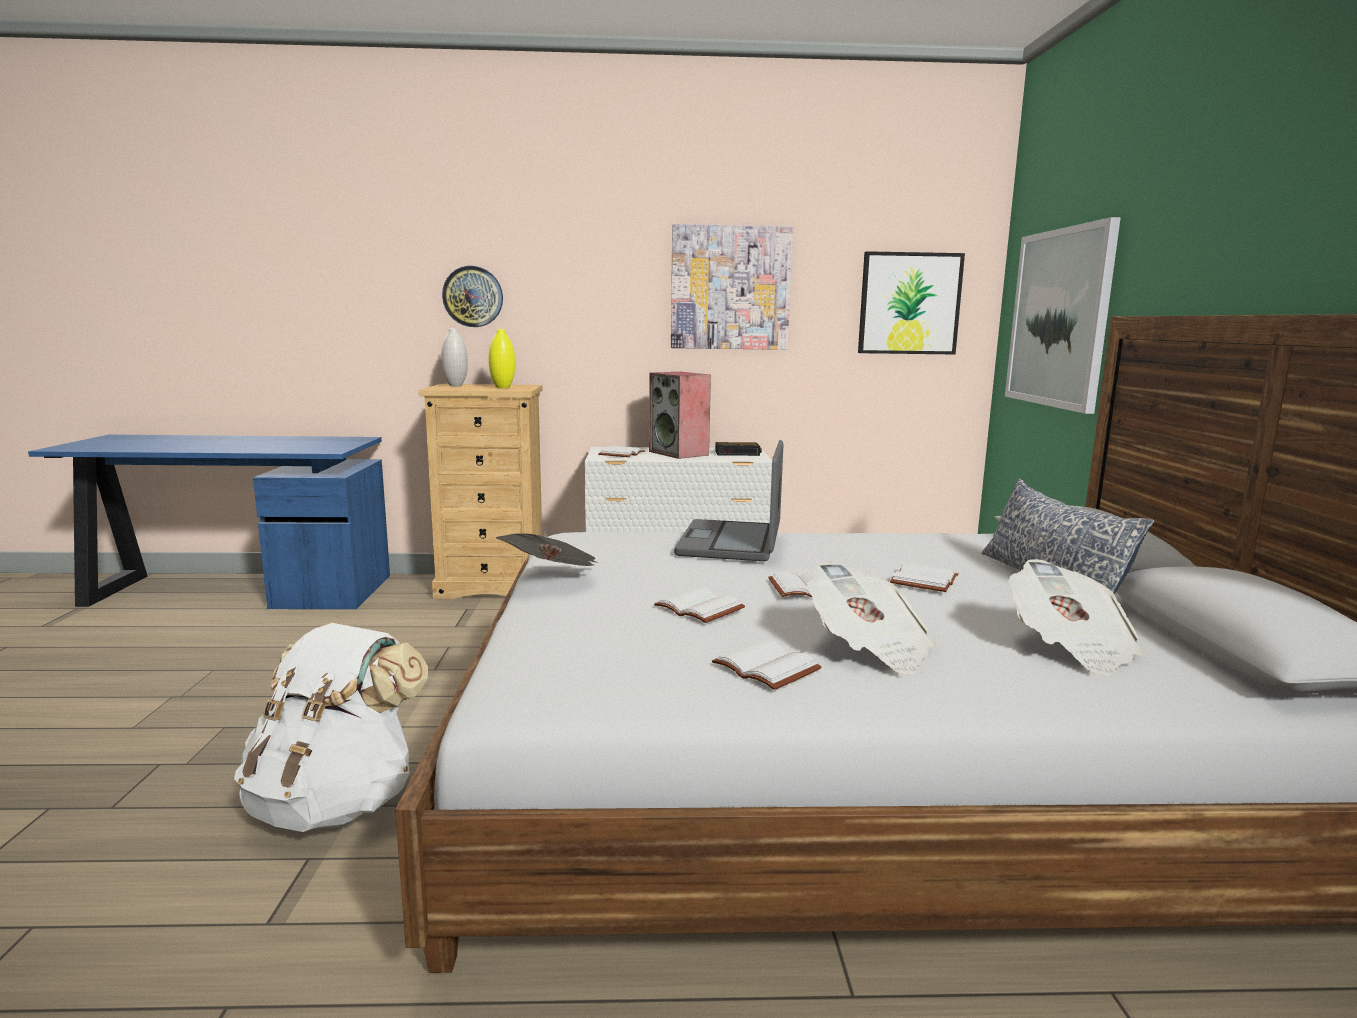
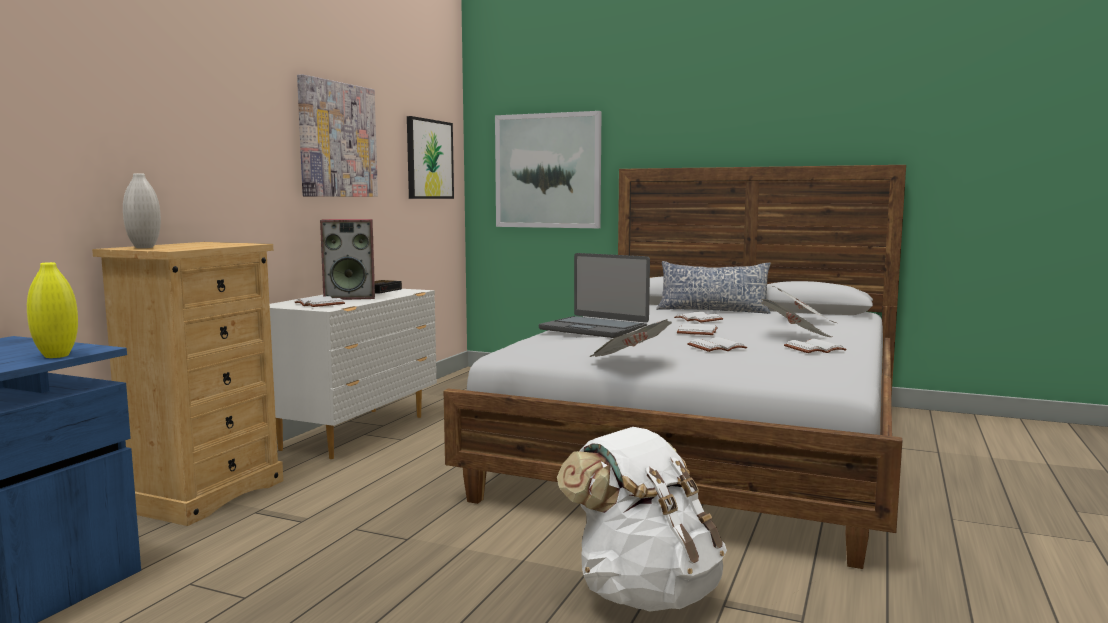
camera: 65 degrees left, 5 degrees down
wall clock [442,266,503,327] -> none
yellow vase [489,329,515,388] -> yellow vase moved to [27,262,78,358]

